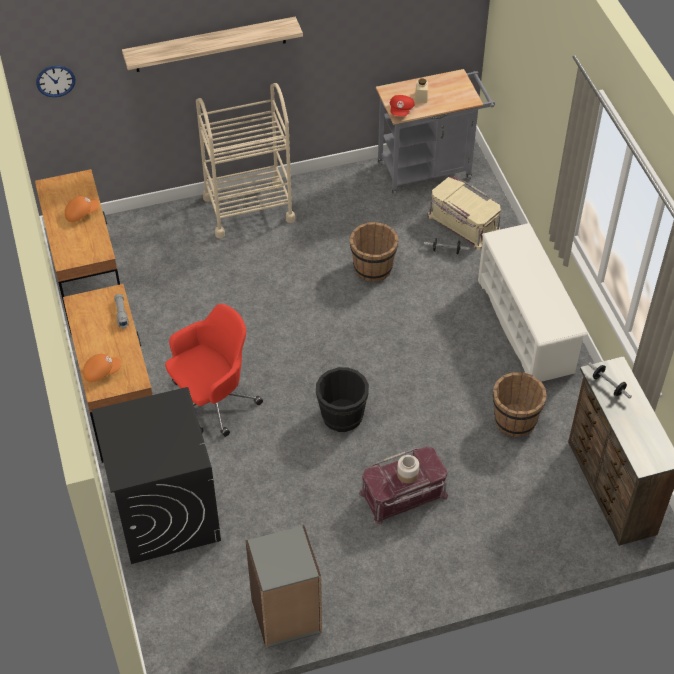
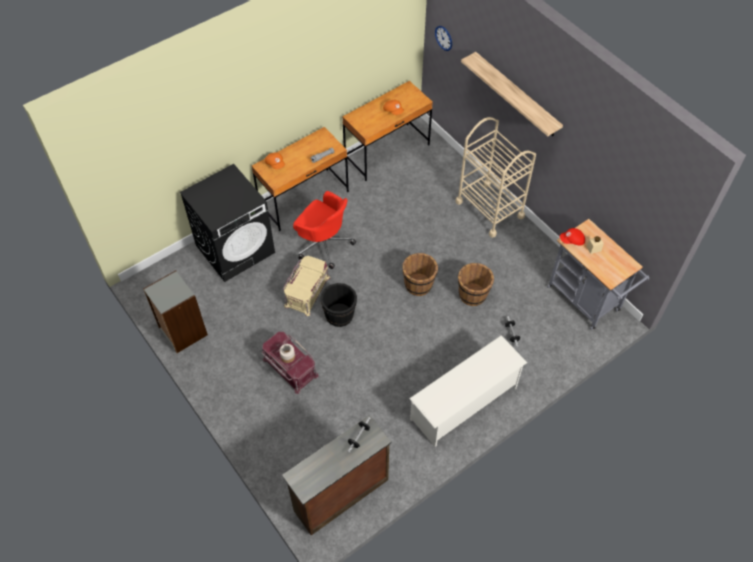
camera: 70 degrees right, 5 degrees up
beige storage box [427,177,501,250] -> beige storage box moved to [283,256,331,316]
brown bucket [493,372,547,437] -> brown bucket moved to [402,253,438,296]

